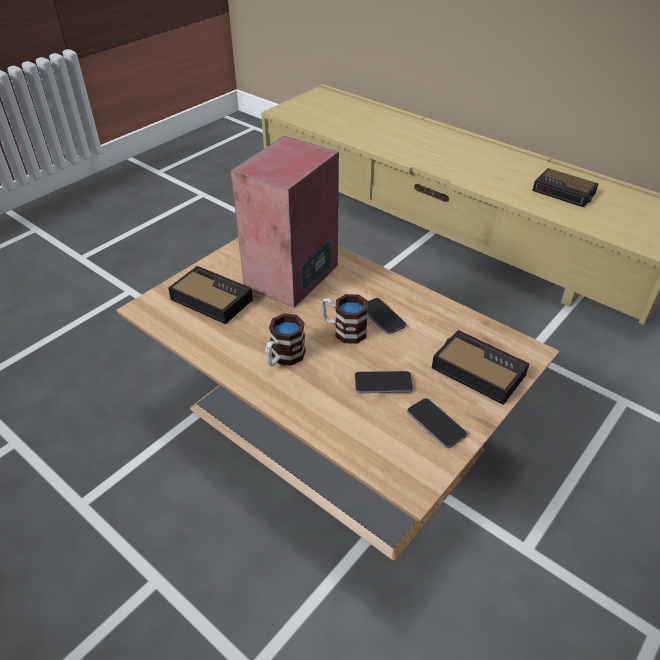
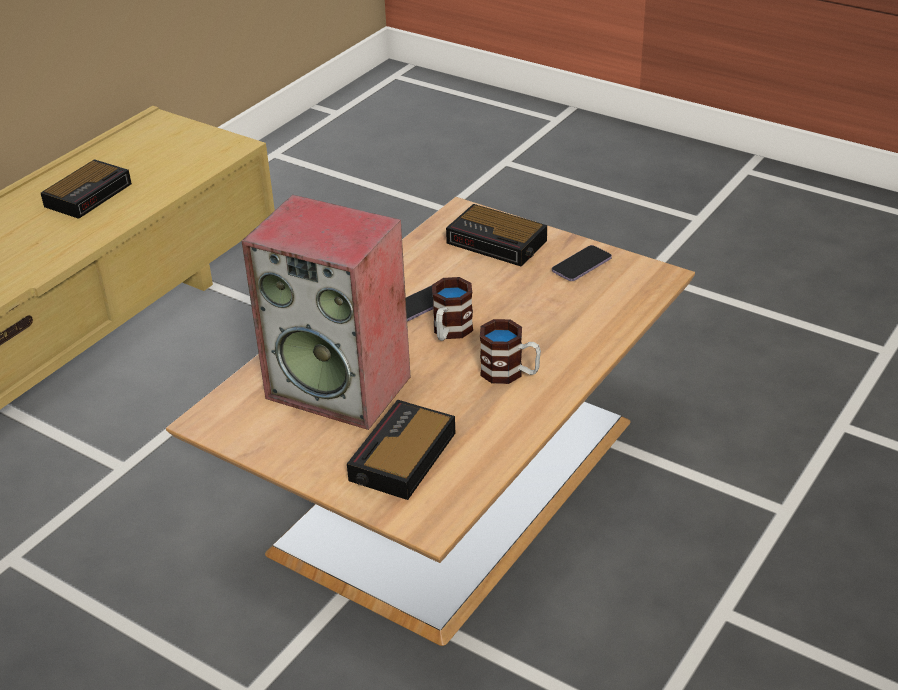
camera: 95 degrees left, 5 degrees down
phone [355,371,413,393] -> none
alarm clock [432,330,530,405] -> alarm clock turned 90 degrees counterclockwise [446,204,547,267]

